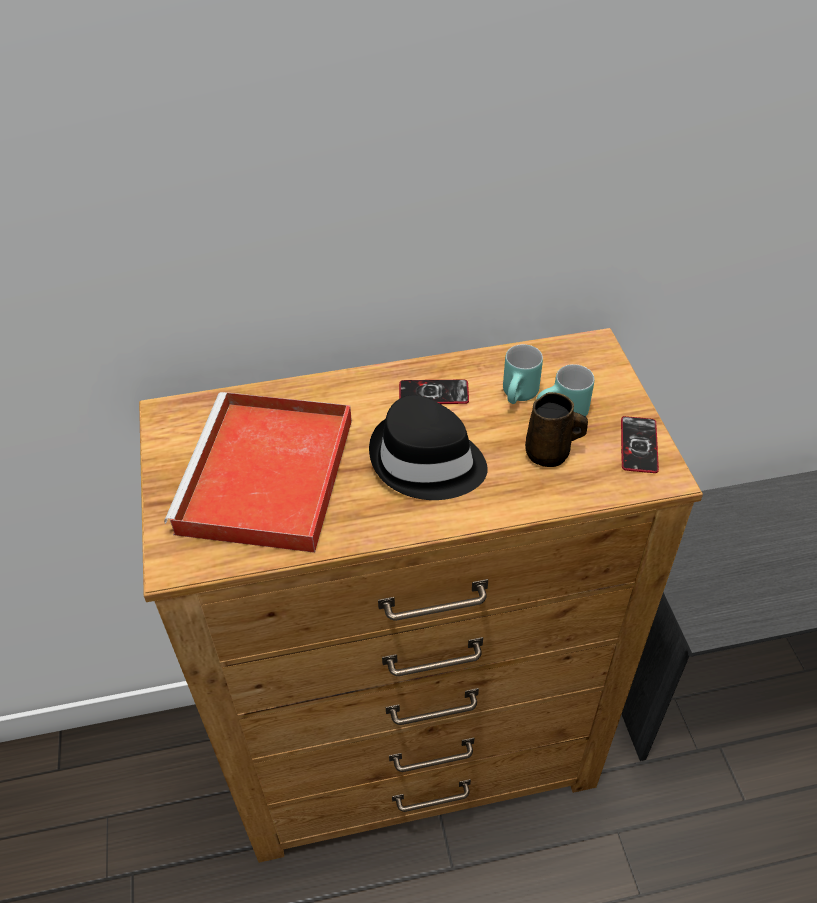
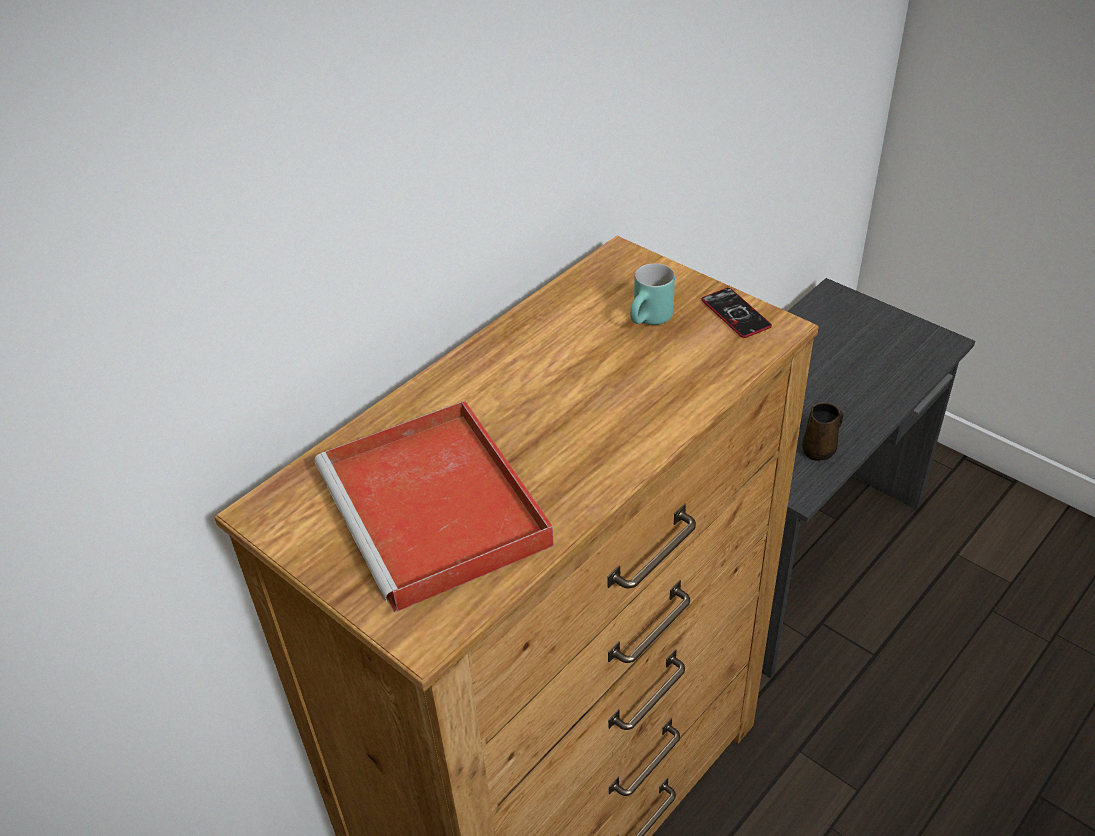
camera: 35 degrees left, 5 degrees down
black hat [369,395,488,500] -> none
phone [399,380,469,404] -> none
turquoise mug [503,344,543,404] -> none
brown mug [525,392,588,467] -> brown mug moved to [802,402,843,461]

